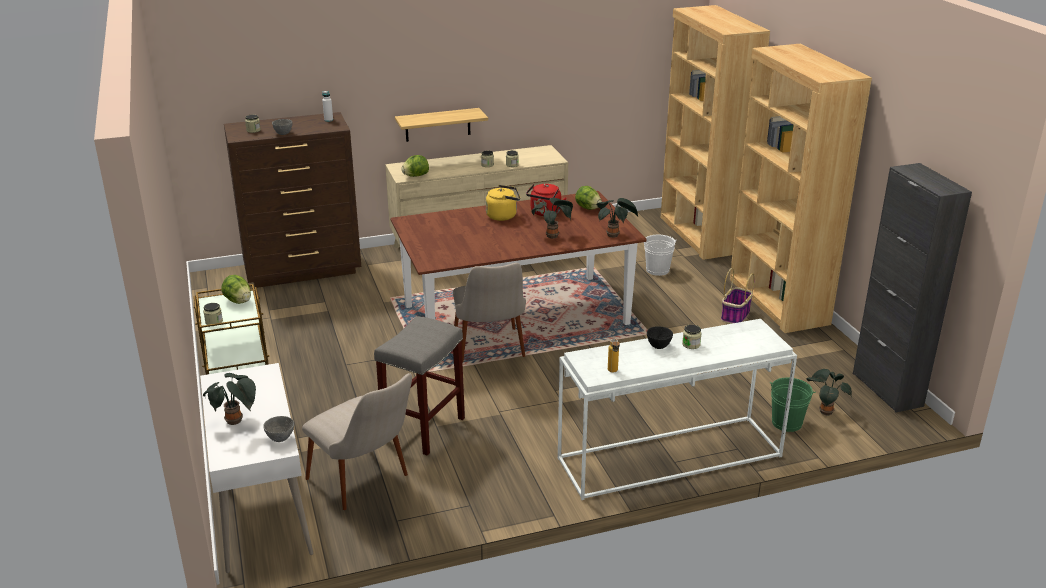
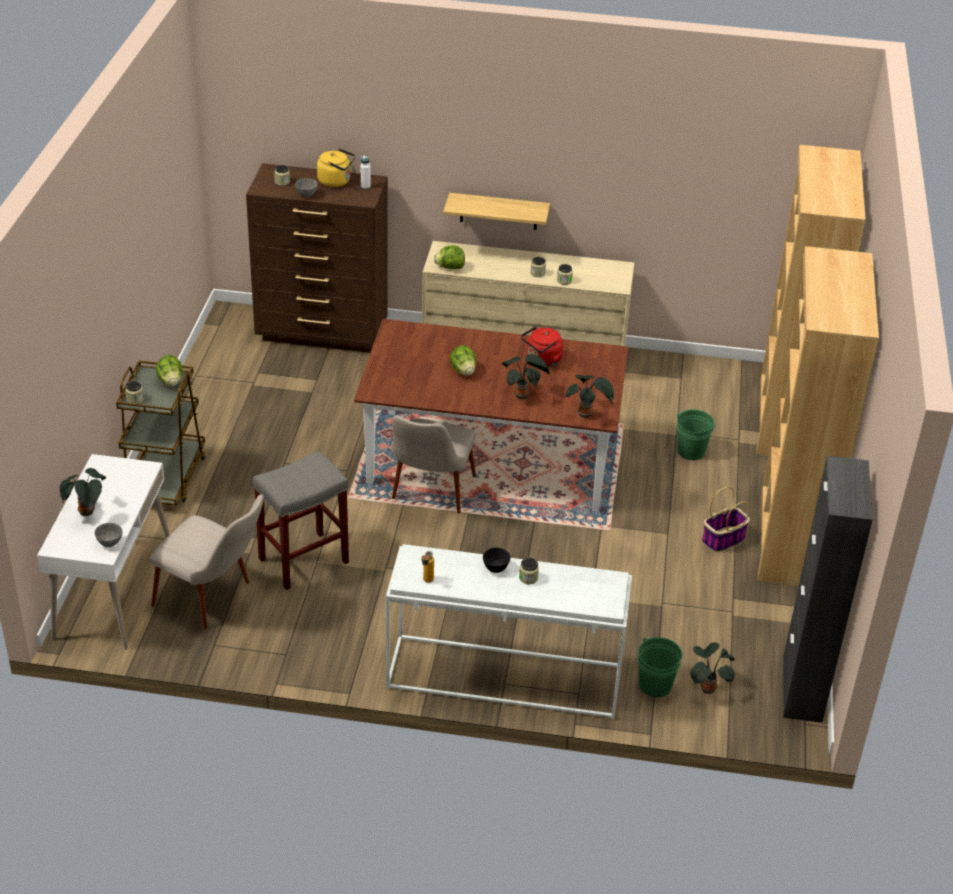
camera: 25 degrees right, 10 degrees up
beige chair [302,373,412,510] -> beige chair turned 45 degrees counterclockwise [149,494,264,629]
yellow kettle [486,185,520,221] -> yellow kettle moved to [317,148,356,187]
lettuce [575,186,602,210] -> lettuce moved to [450,345,476,376]
white bucket [644,235,677,276] -> green bucket [676,409,717,460]

